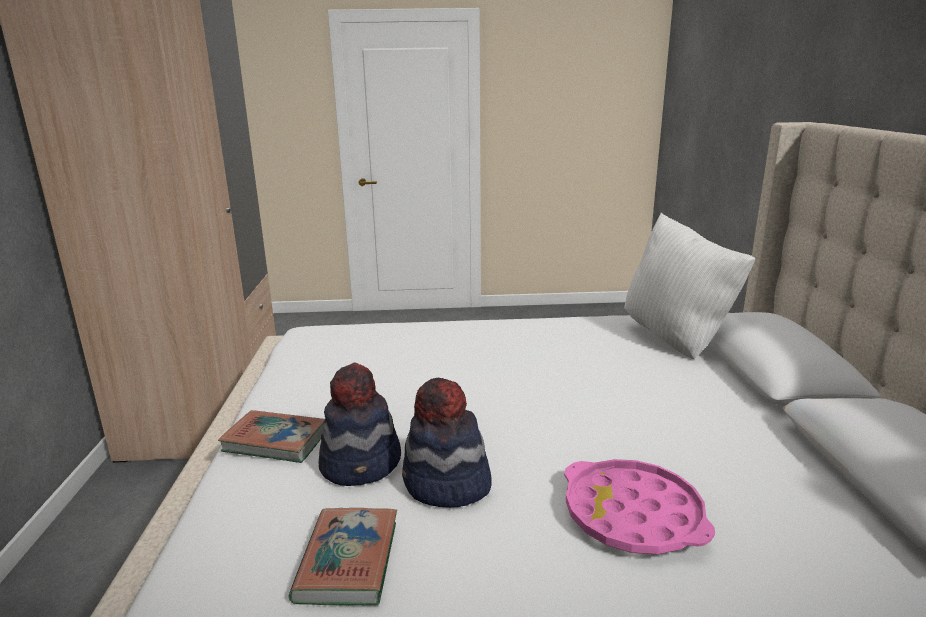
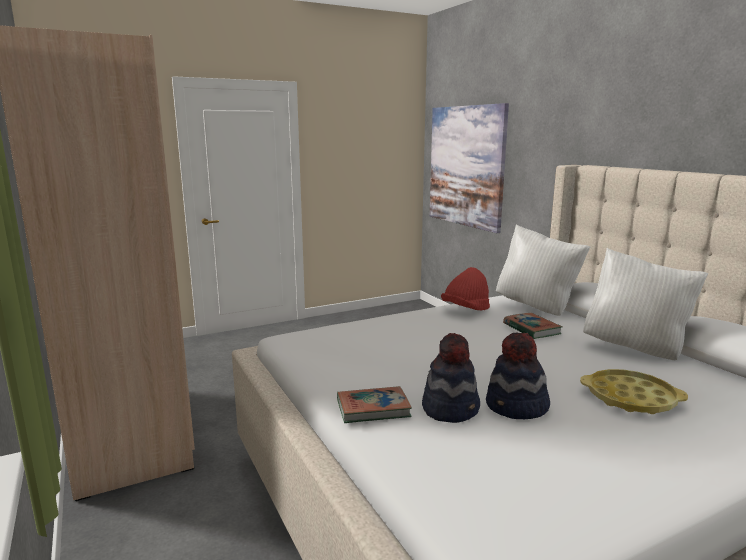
camera: 25 degrees left, 5 degrees down
book [289,508,397,606] -> book moved to [503,313,563,339]
pink tray [564,459,715,554] -> yellow tray [580,369,688,414]
none -> picture [430,103,509,233]
none -> red hat [441,267,490,310]
none -> white pillow [583,248,708,360]

